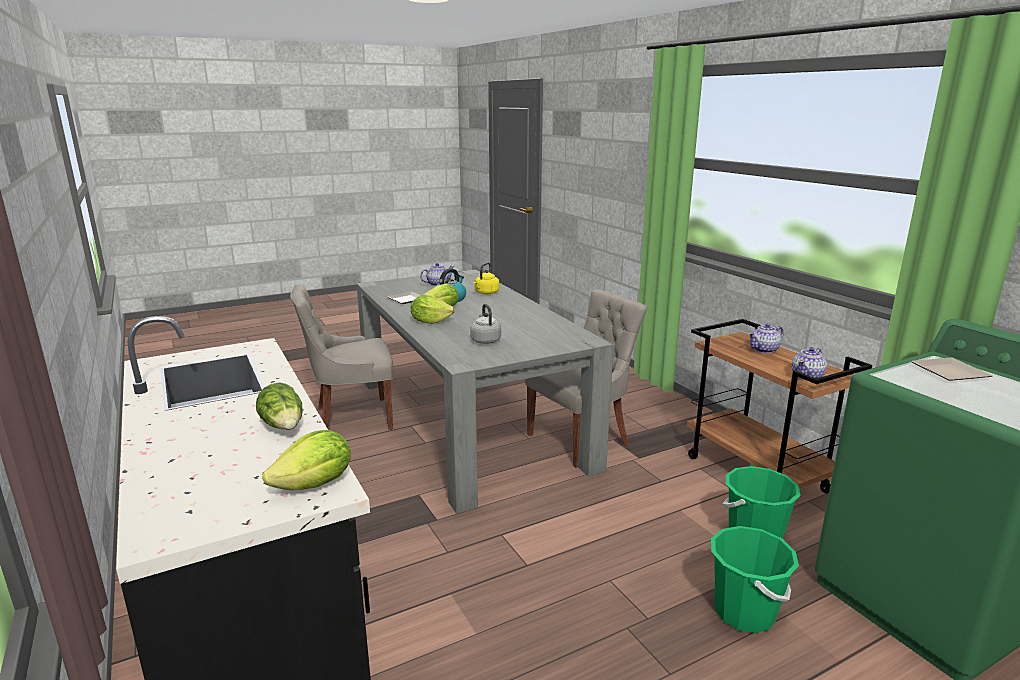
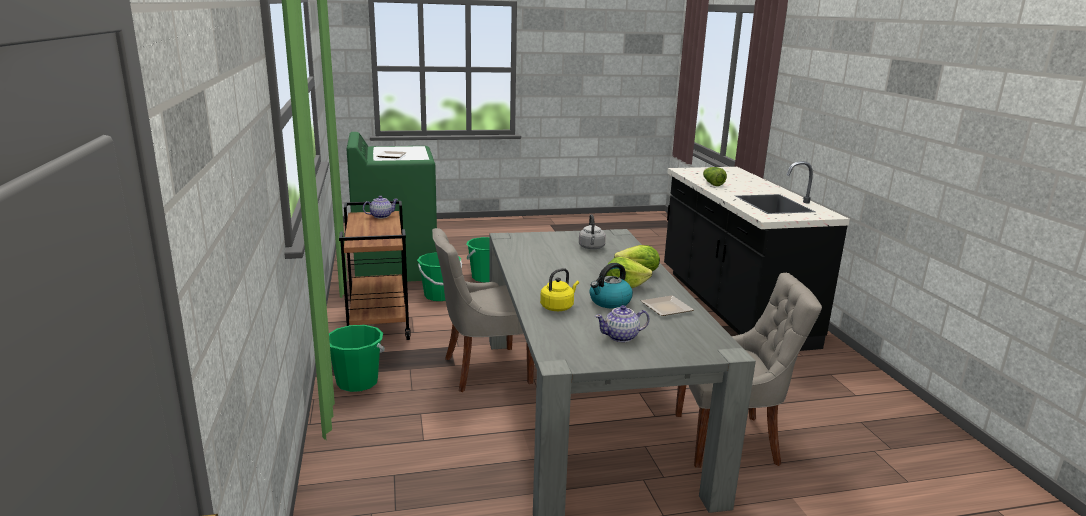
camera: 165 degrees left, 0 degrees up
lettuce [262,430,351,490] -> none
teapot [748,323,784,354] -> none
none -> green bucket [329,325,385,392]

